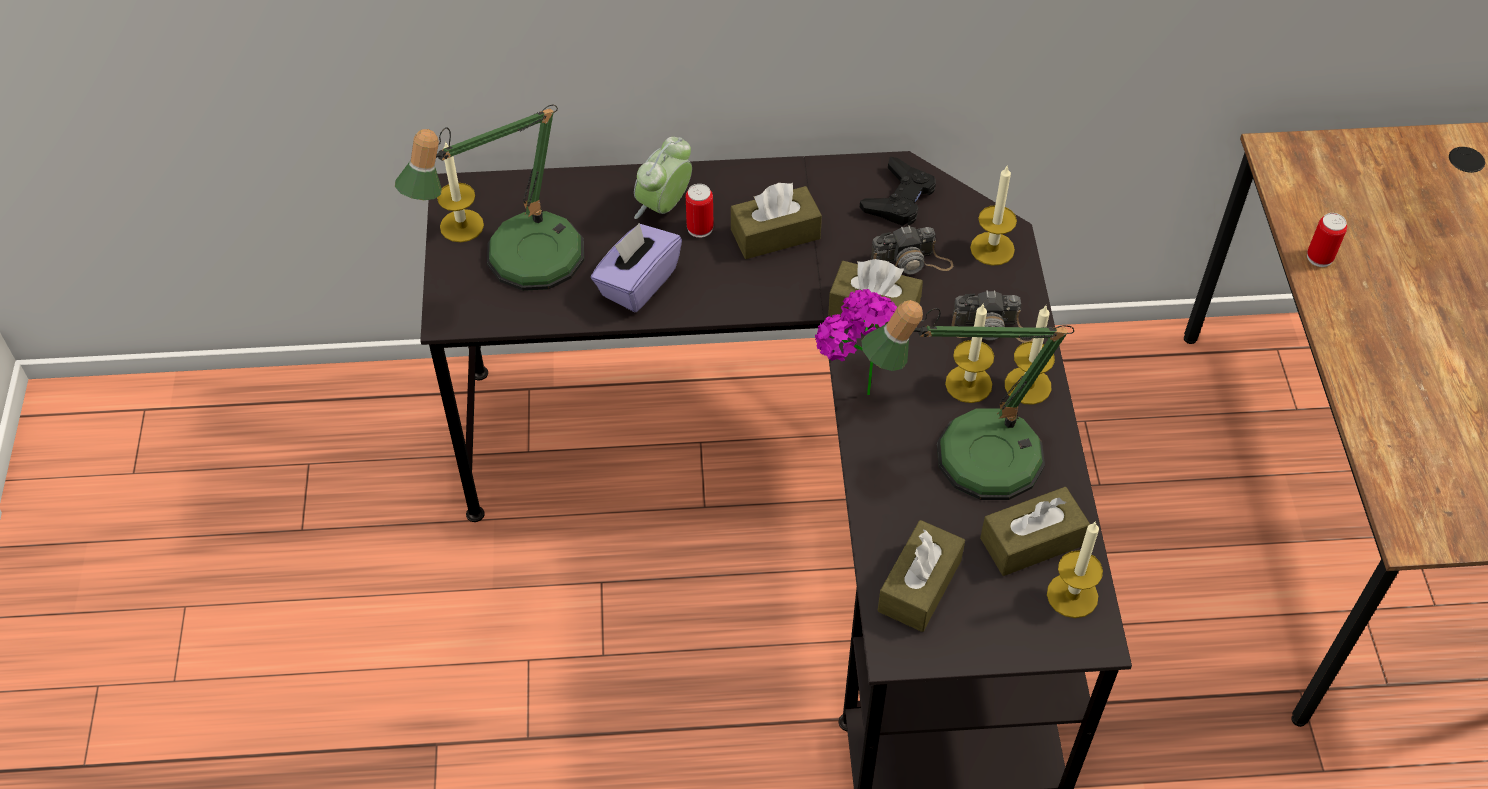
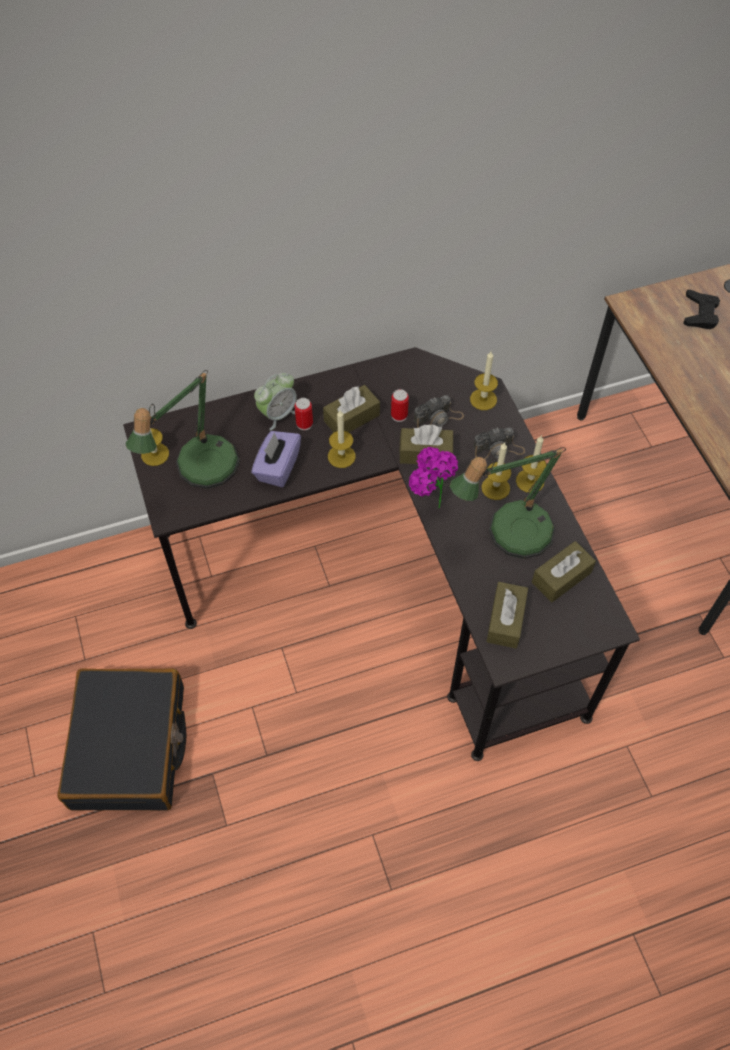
camera: 15 degrees left, 5 degrees up
alarm clock [634,137,692,219] -> alarm clock turned 150 degrees counterclockwise [254,373,297,431]
black game controller [860,157,936,226] -> black game controller moved to [683,290,720,329]
candle [1047,521,1103,618] -> candle moved to [328,410,356,468]
can [1307,213,1347,267] -> can moved to [391,389,409,422]
none -> black suitcase [57,668,186,811]

